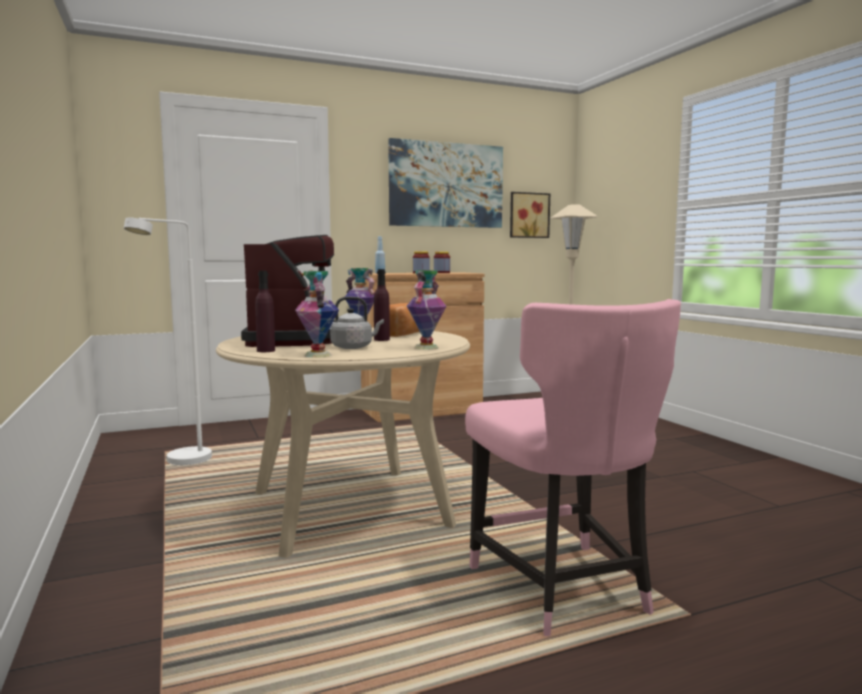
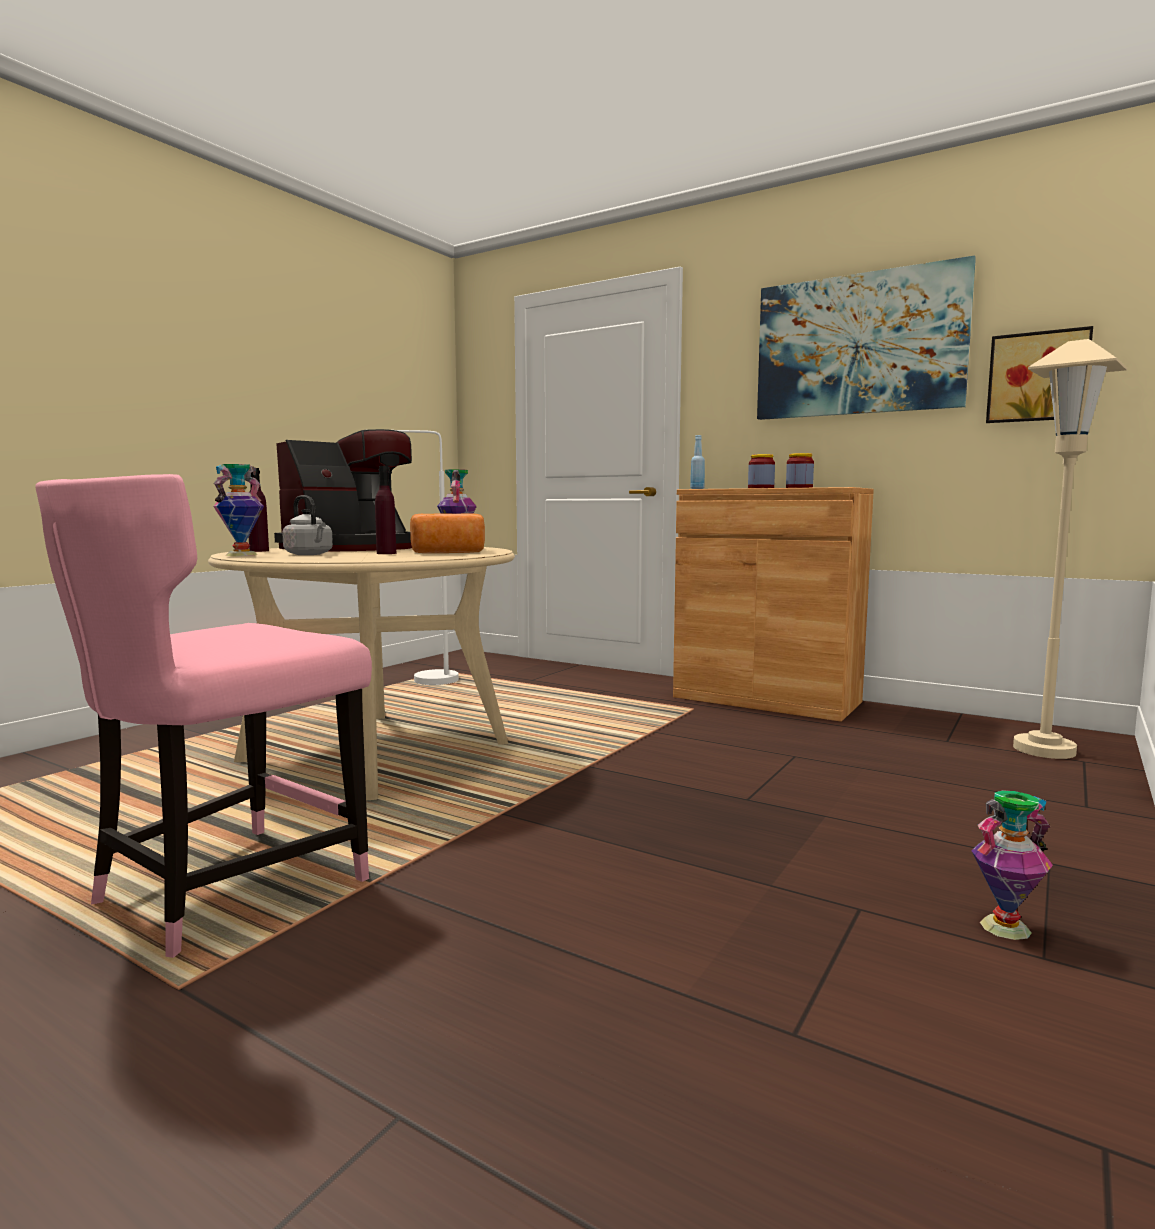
camera: 55 degrees right, 0 degrees up
vase [407,270,446,350] -> vase moved to [971,790,1053,940]

